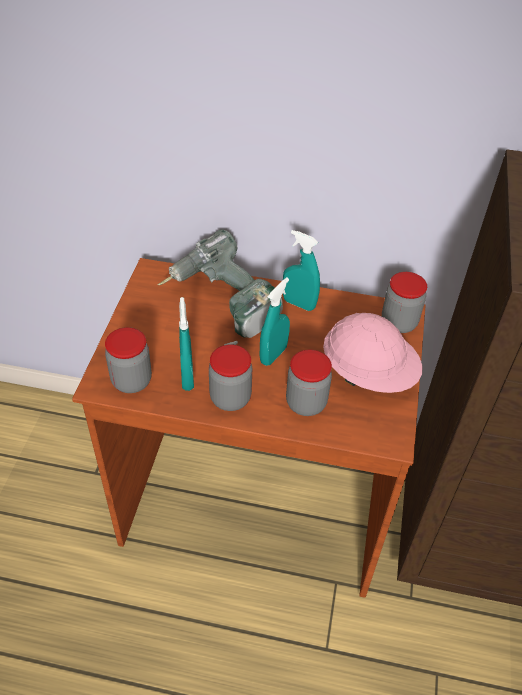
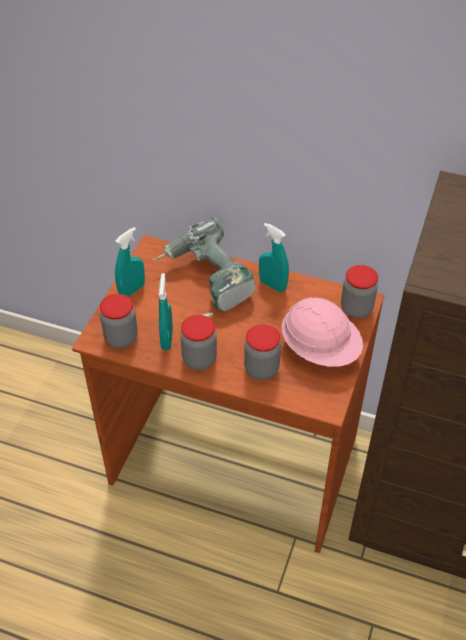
camera: 10 degrees right, 0 degrees up
turquoise spray bottle [260,277,290,366] -> turquoise spray bottle moved to [115,227,145,297]

